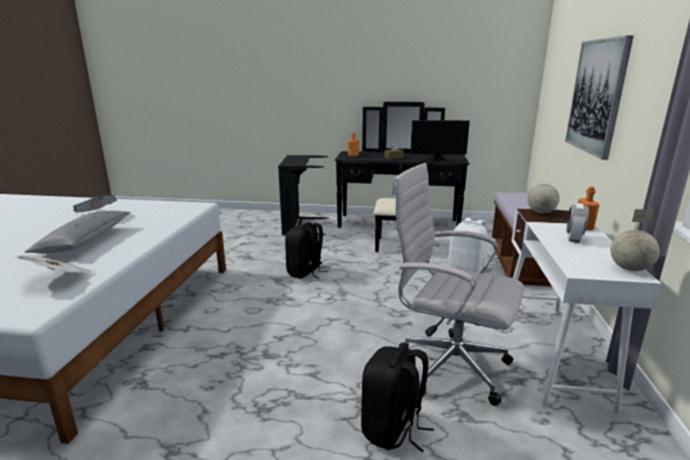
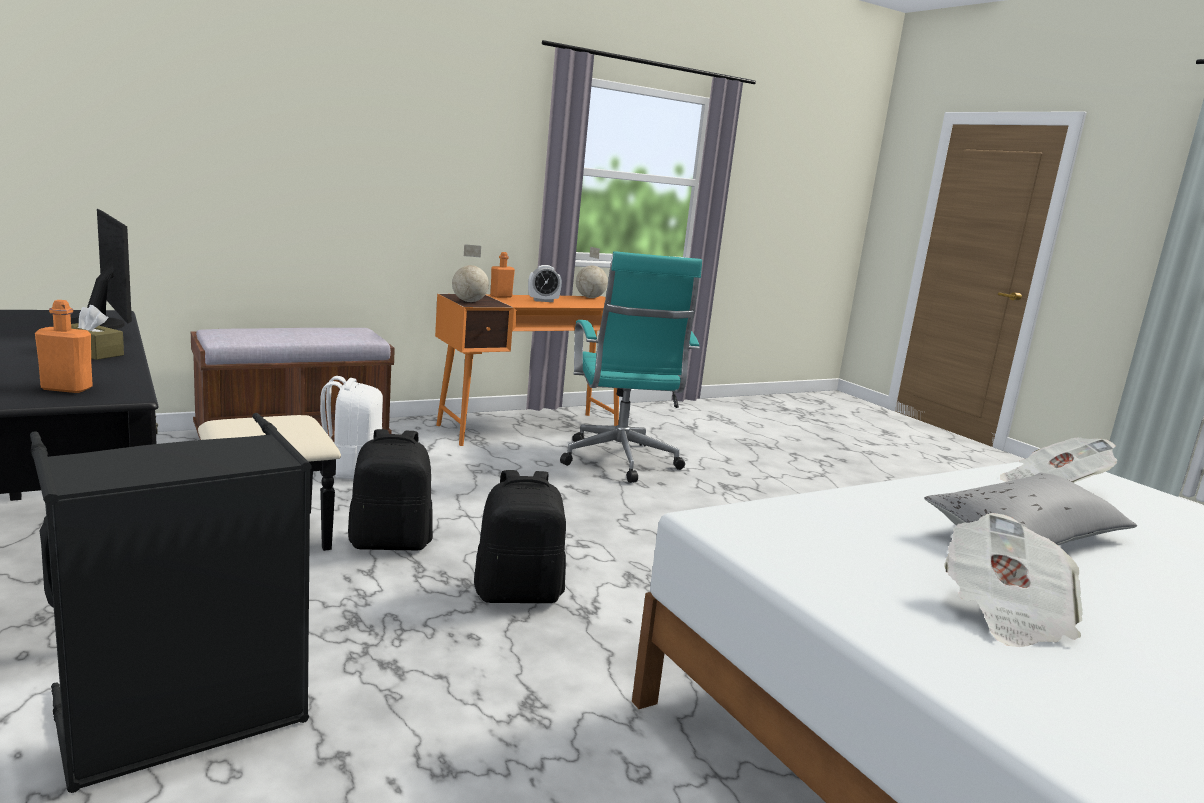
camera: 130 degrees left, 5 degrees down
black backpack [361,346,434,453] -> black backpack moved to [348,429,433,550]
white office chair [391,163,524,406] -> turquoise office chair [560,251,702,483]
white desk [511,208,662,414] -> orange desk [435,294,619,446]
picture [565,35,634,160] -> none

